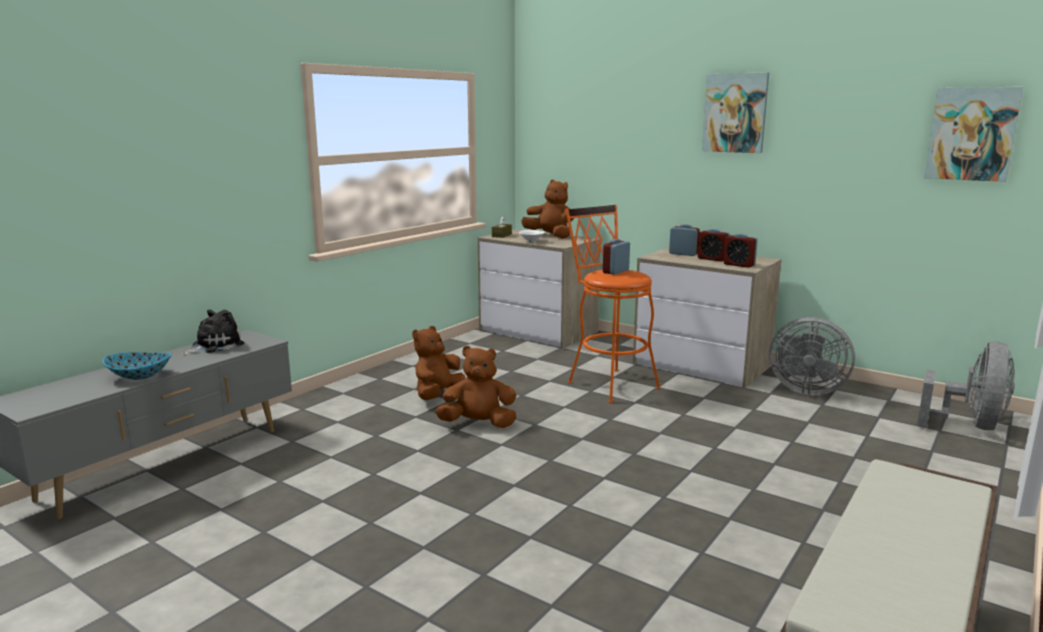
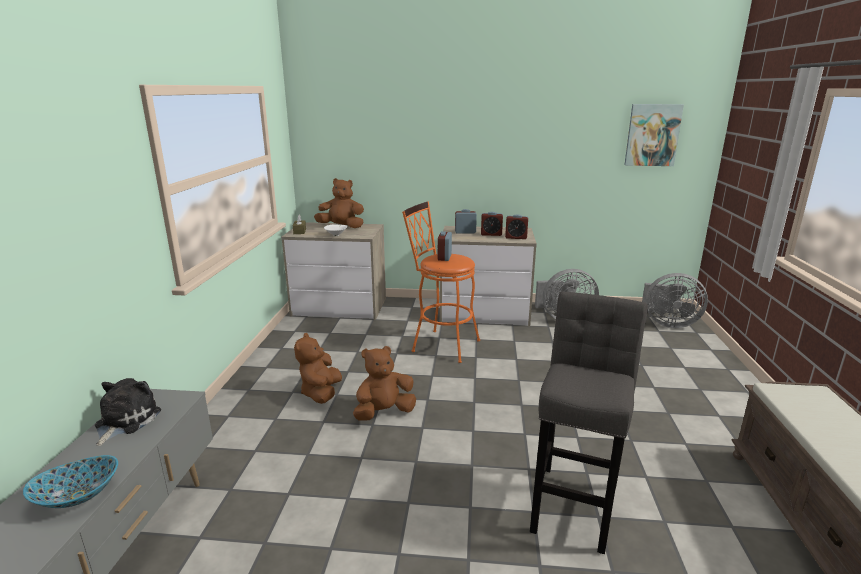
camera: 30 degrees left, 5 degrees up
picture [702,72,769,153] -> none
grey fan [917,341,1015,430] -> grey fan turned 105 degrees clockwise [642,273,708,328]
none -> grey stool [530,292,648,554]

